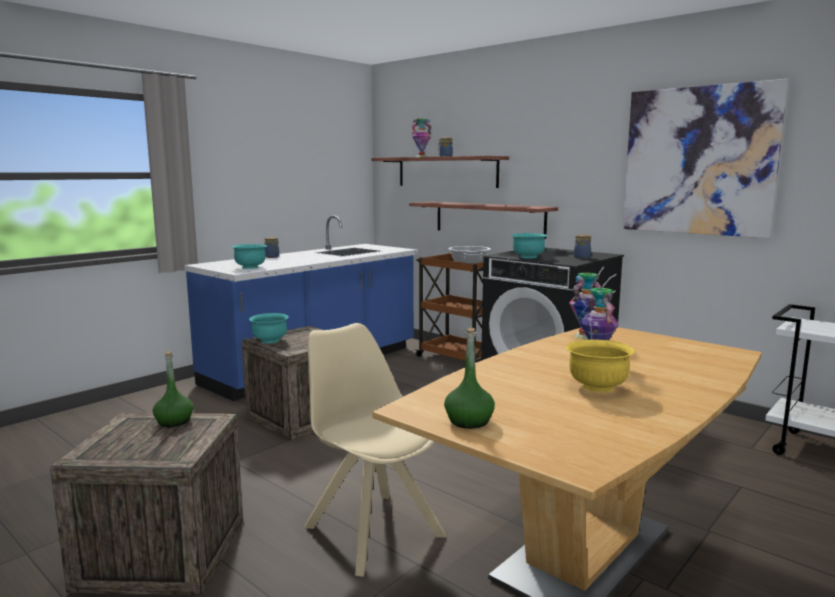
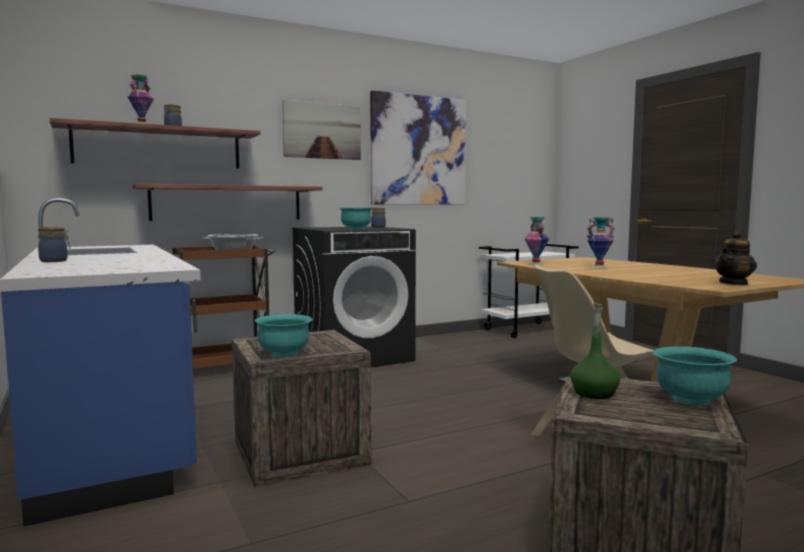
camera: 70 degrees left, 5 degrees down
turquoise bowl [232,244,267,269] -> turquoise bowl moved to [653,346,737,406]
green bottle [444,328,495,429] -> teapot [714,231,757,285]
yellow bowl [566,339,635,393] -> none
none -> picture [282,100,361,160]

